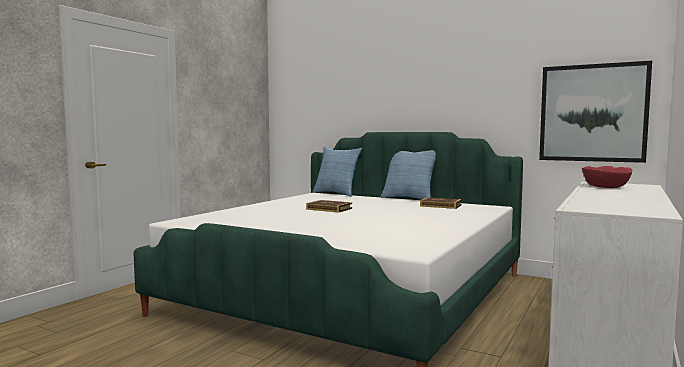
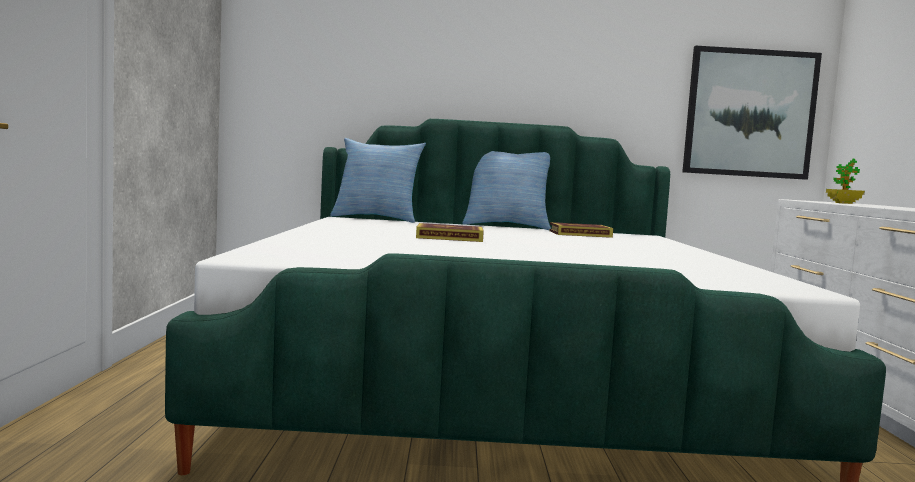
camera: 30 degrees left, 0 degrees up
red bowl [582,166,632,188] -> potted plant [826,159,865,204]

